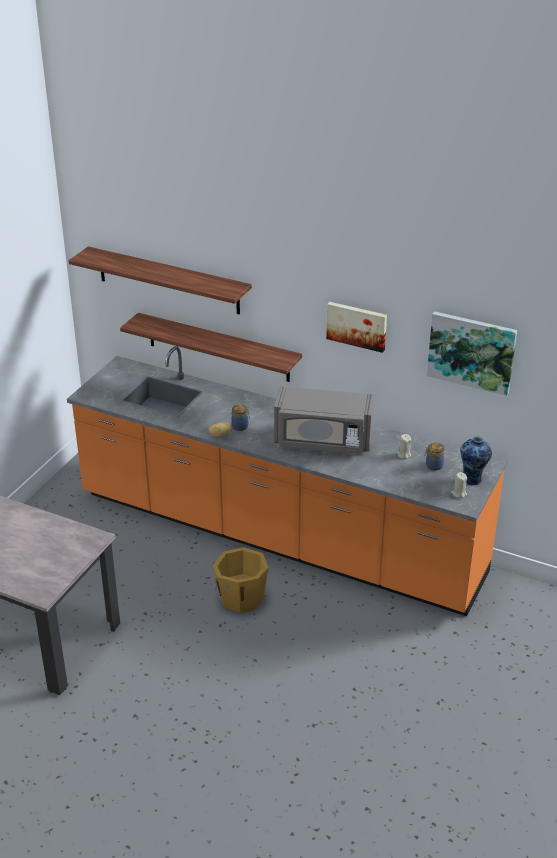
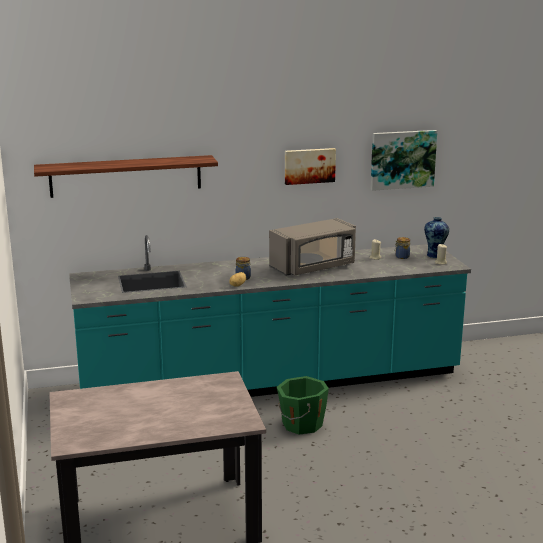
camera: 40 degrees left, 15 degrees down
orange counter [67,346,507,616] -> turquoise counter [69,235,471,397]
shelf [120,313,302,382] -> none
orange bucket [213,547,268,613] -> green bucket [277,376,329,435]

